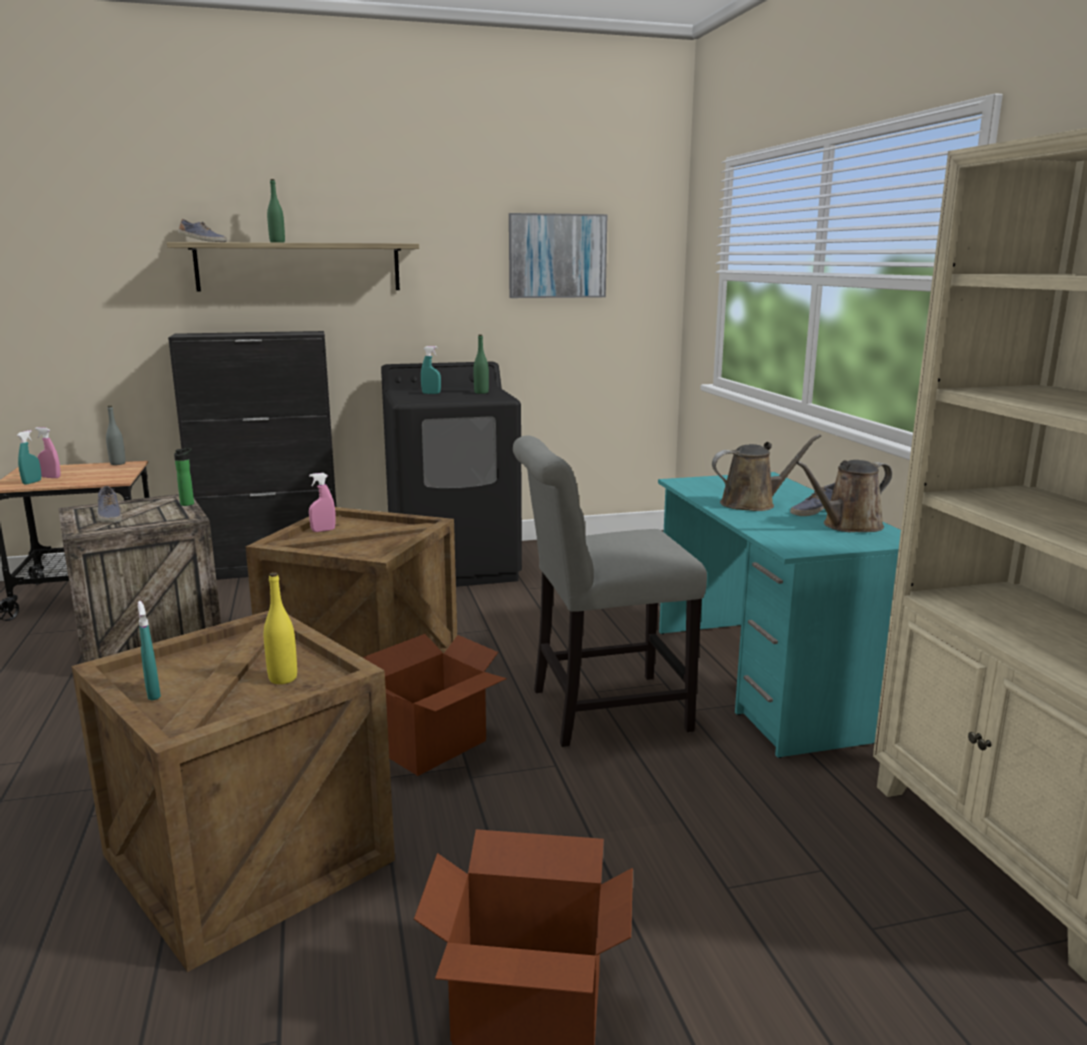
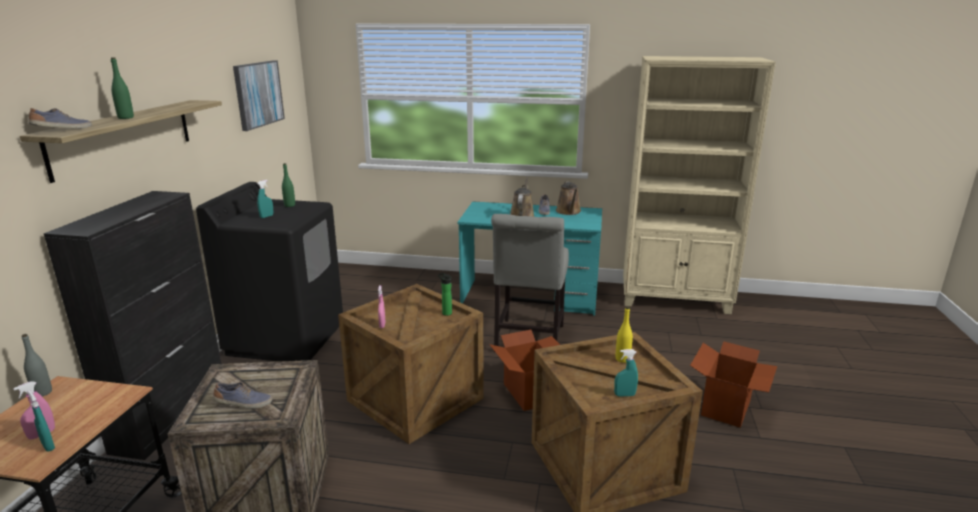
camera: 65 degrees left, 5 degrees up
bottle [174,448,194,506] -> bottle moved to [438,273,452,316]

